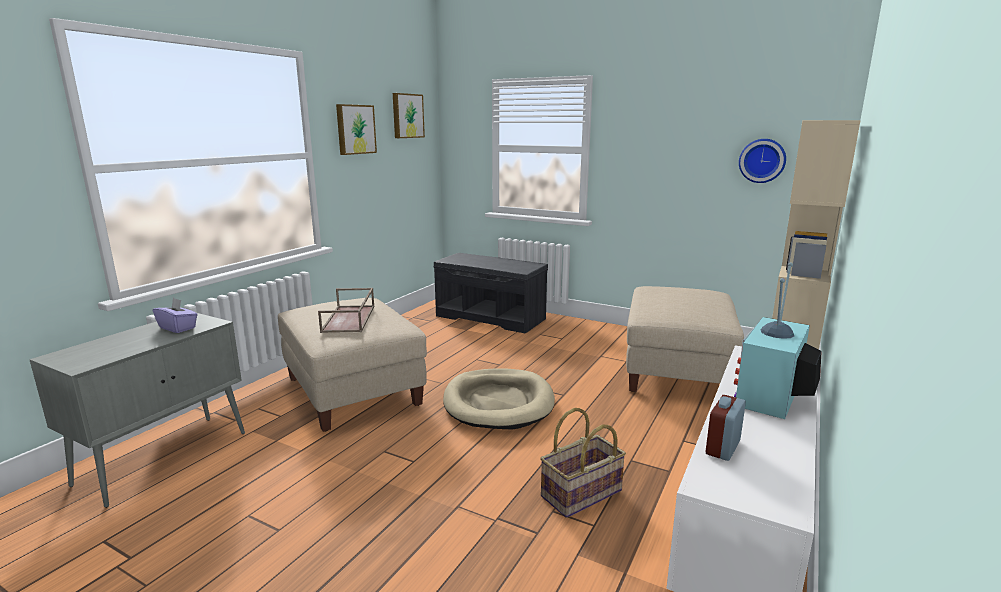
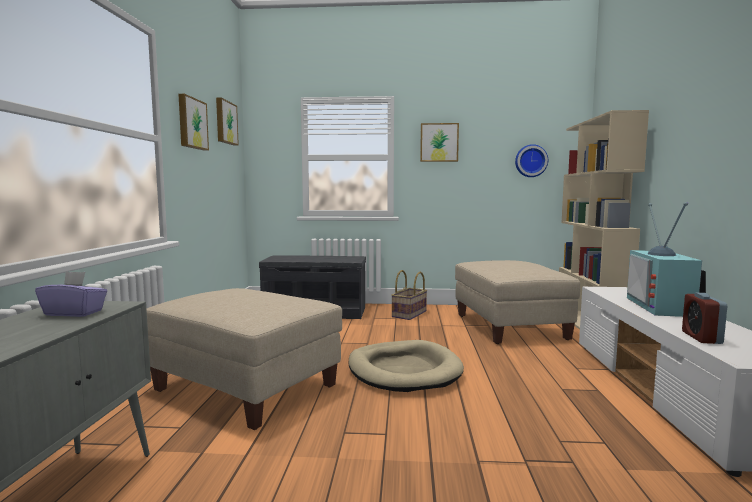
camera: 25 degrees left, 10 degrees down
brown tray [318,288,374,333] -> none
basket [540,408,626,518] -> basket moved to [391,270,427,320]
none -> picture [420,123,459,162]

